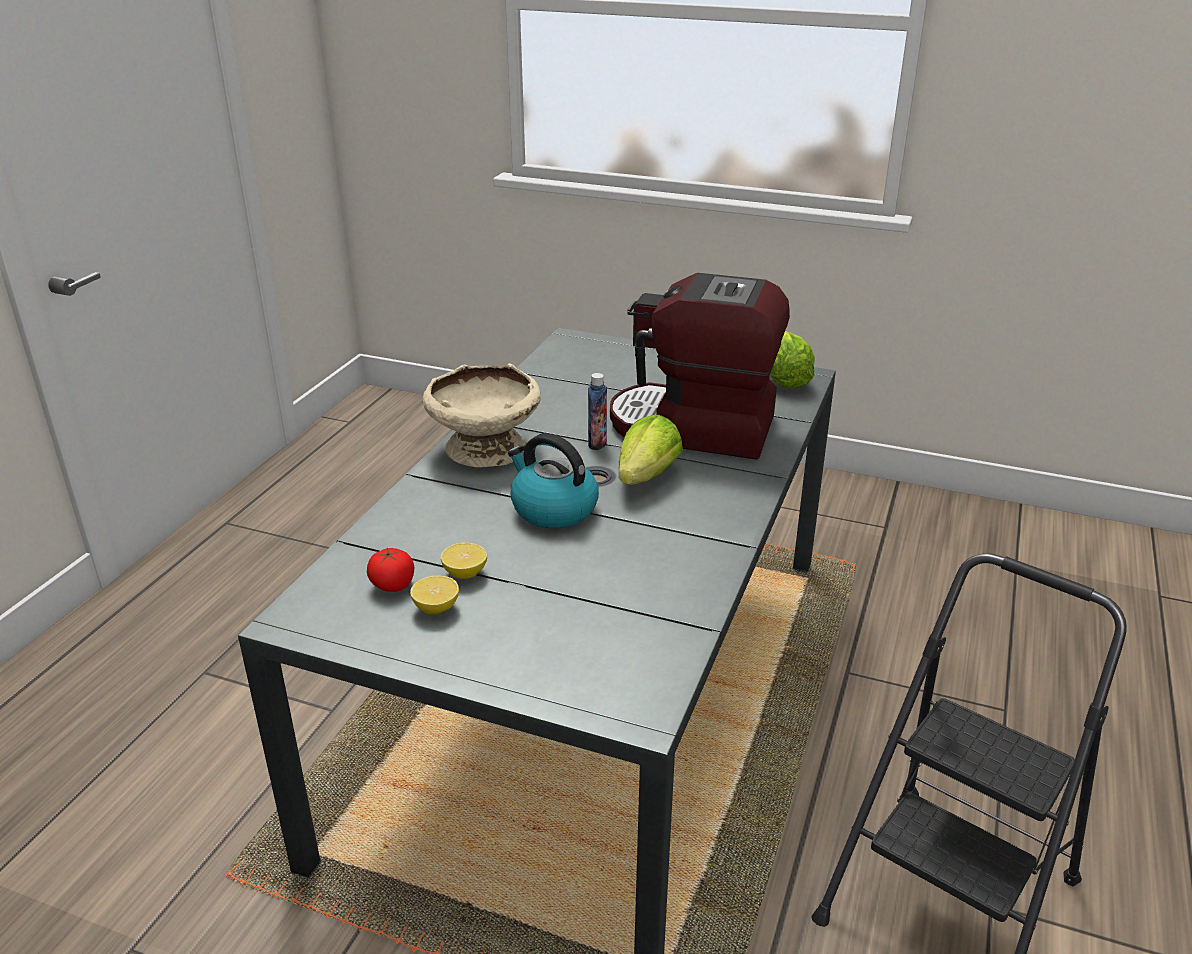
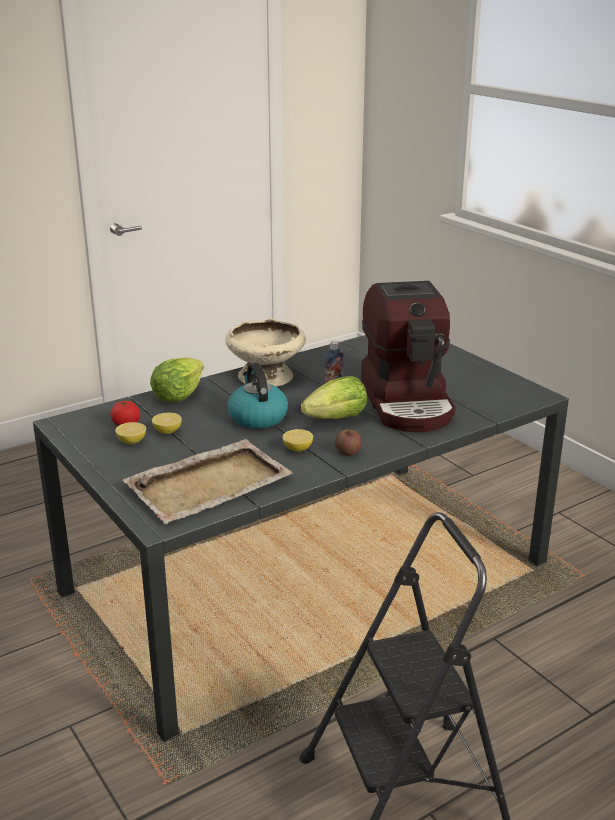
camera: 35 degrees right, 5 degrees down
coffee machine [610,273,790,460] -> coffee machine turned 150 degrees counterclockwise [361,281,456,432]
lettuce [770,331,815,388] -> lettuce moved to [150,357,204,402]
none -> beige tray [123,439,293,524]
none -> lemon [282,429,313,452]
none -> apple [335,429,362,456]

